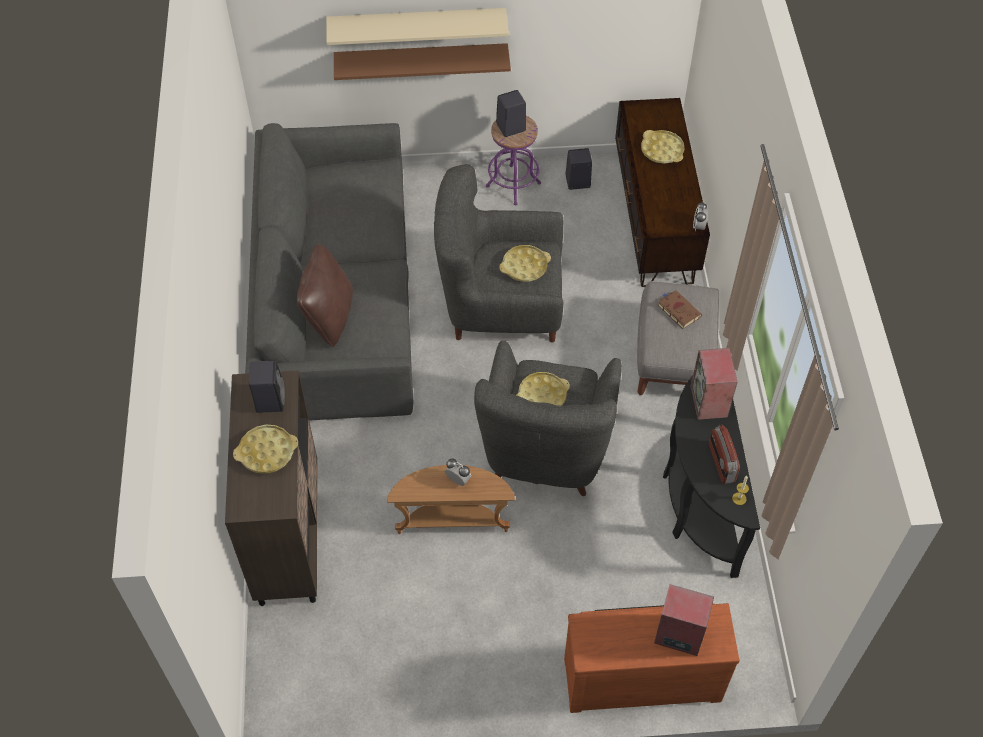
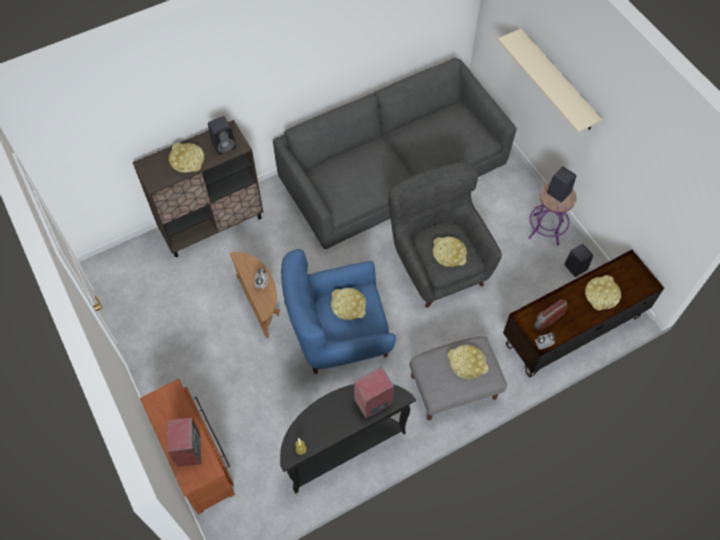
camera: 65 degrees right, 5 degrees up
brown pillow [297,244,353,347] -> none
brown shelf [334,43,511,80] -> none
grey armchair [474,341,622,496] -> blue armchair [281,249,396,374]
brown book [658,290,702,329] -> yellow tray [448,345,488,379]
radio [709,424,740,484] -> radio moved to [534,299,568,332]

